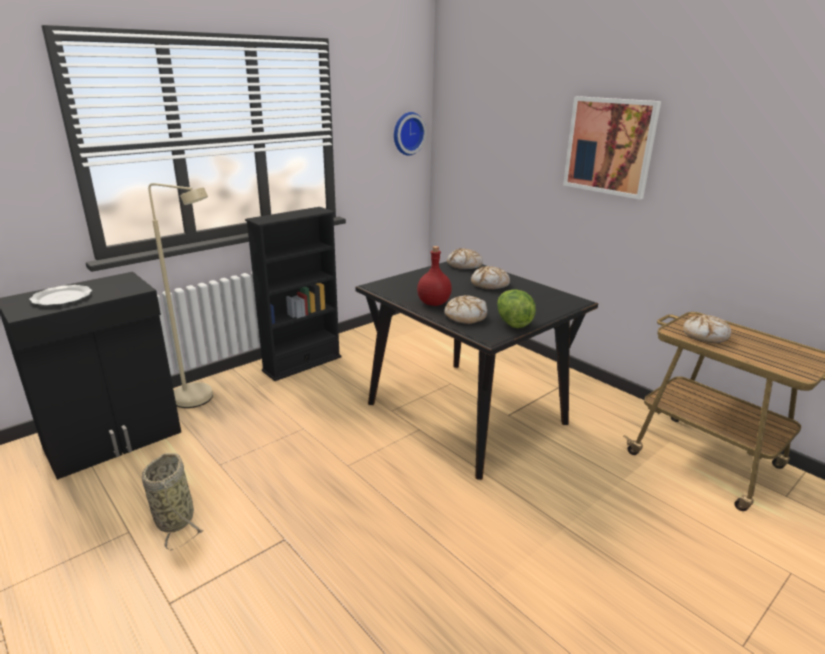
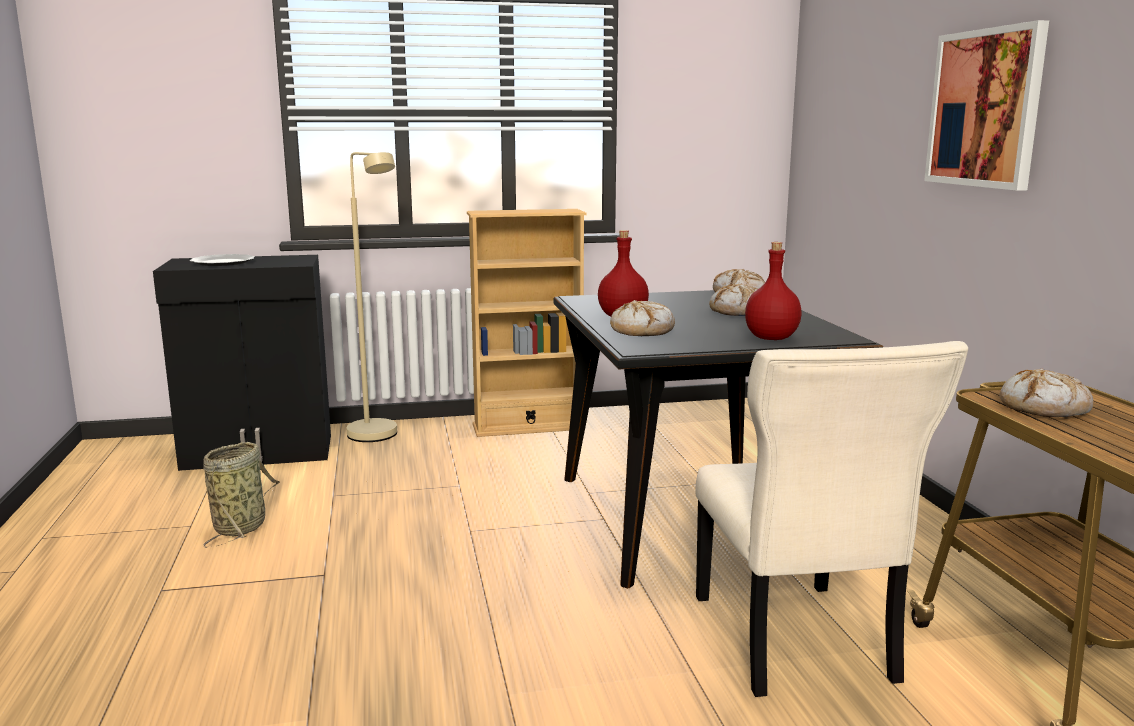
camera: 30 degrees right, 10 degrees down
black bookcase [245,207,341,381] -> beige bookcase [467,209,587,437]
wall clock [394,112,427,156] -> none
lettuce [497,289,536,328] -> none
none -> beige chair [695,341,968,697]
none -> red bottle [745,242,802,340]

